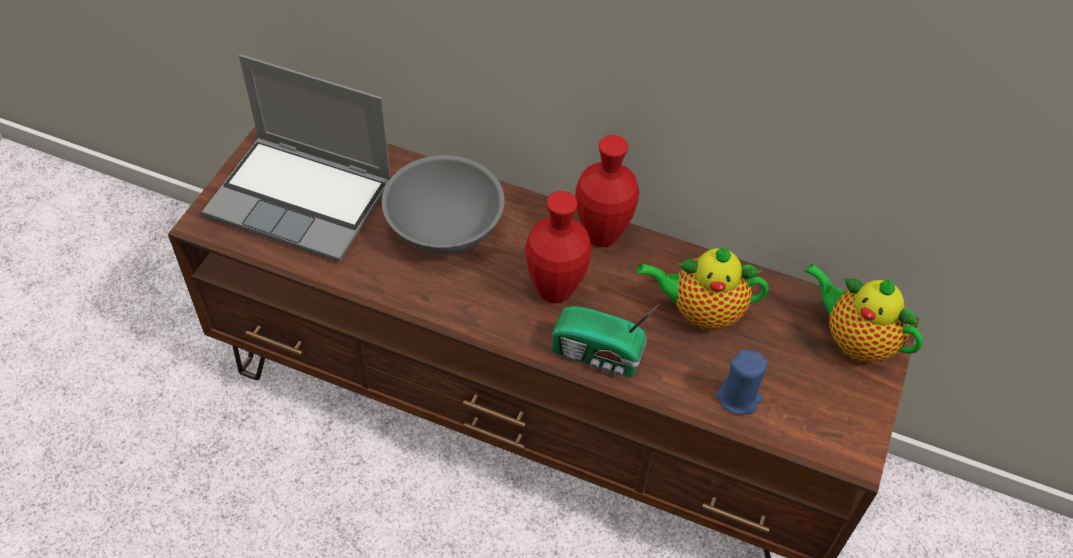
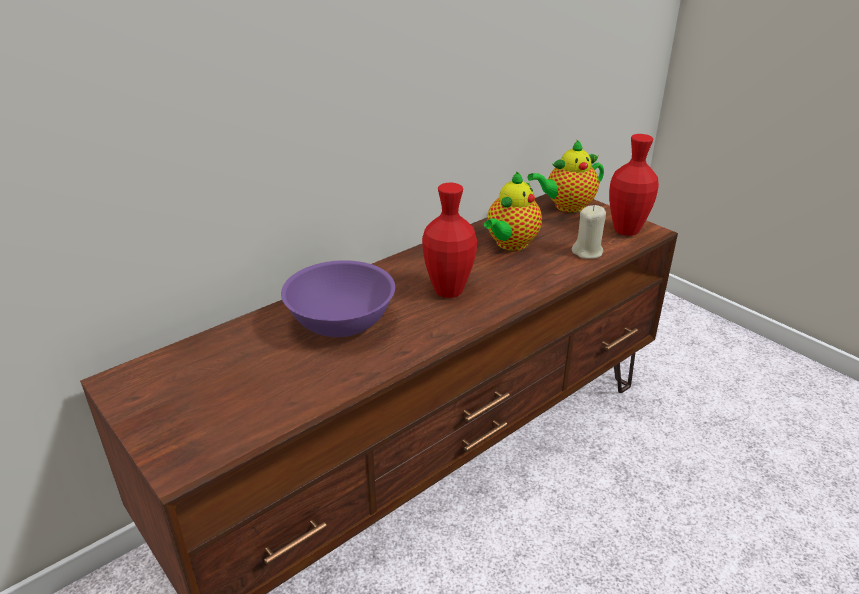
camera: 60 degrees left, 20 degrees down
laptop [202,55,390,262] -> none
grey bowl [382,155,505,254] -> purple bowl [281,260,395,337]
radio [552,303,661,377] -> none
red vase [575,135,640,247] -> red vase moved to [609,134,659,236]
blue candle [716,350,768,415] -> beige candle [572,205,606,259]

